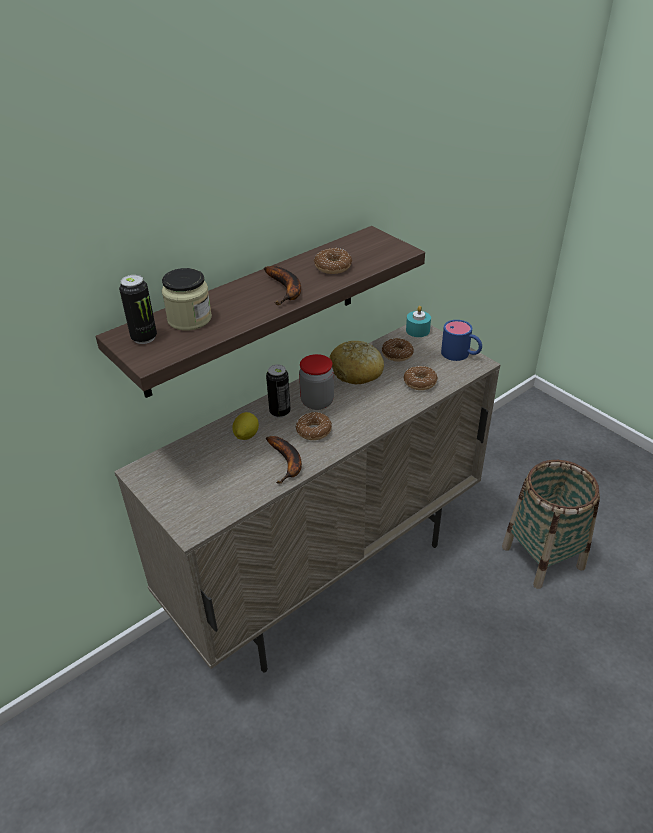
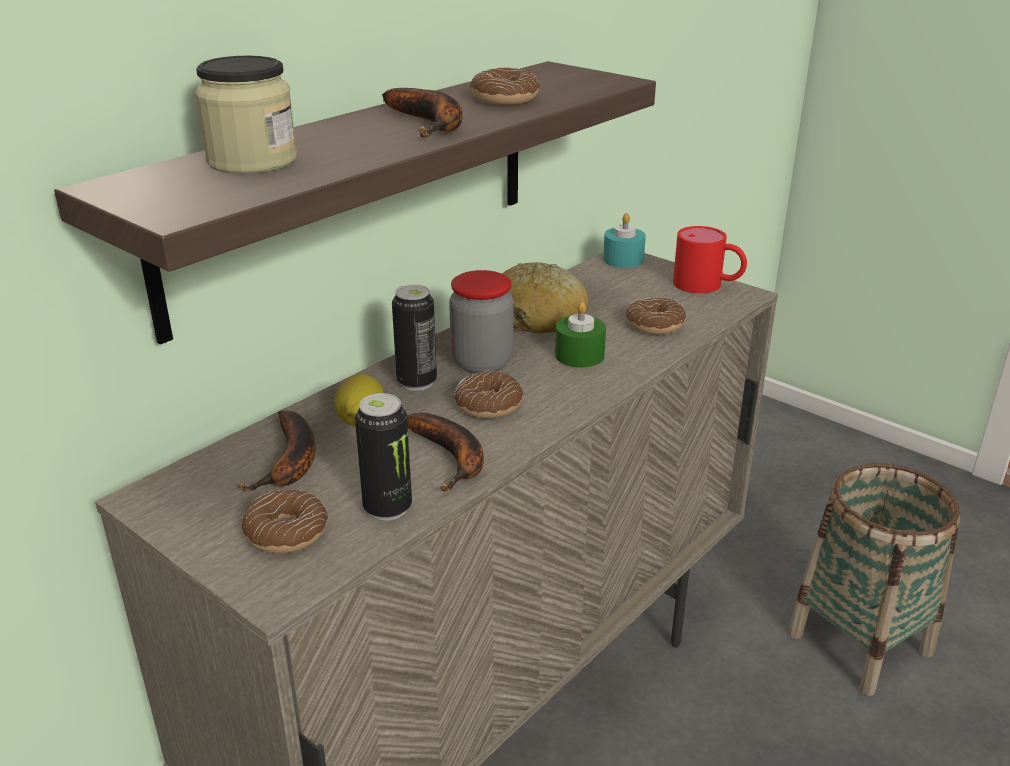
camera: 10 degrees left, 10 degrees down
can [119,275,157,344] -> can moved to [355,393,412,521]
donut [382,338,414,362] -> donut moved to [242,489,328,553]
blue mug [441,320,482,361] -> red mug [673,226,747,293]
none -> banana [238,410,316,492]
none -> green candle [555,302,606,368]

